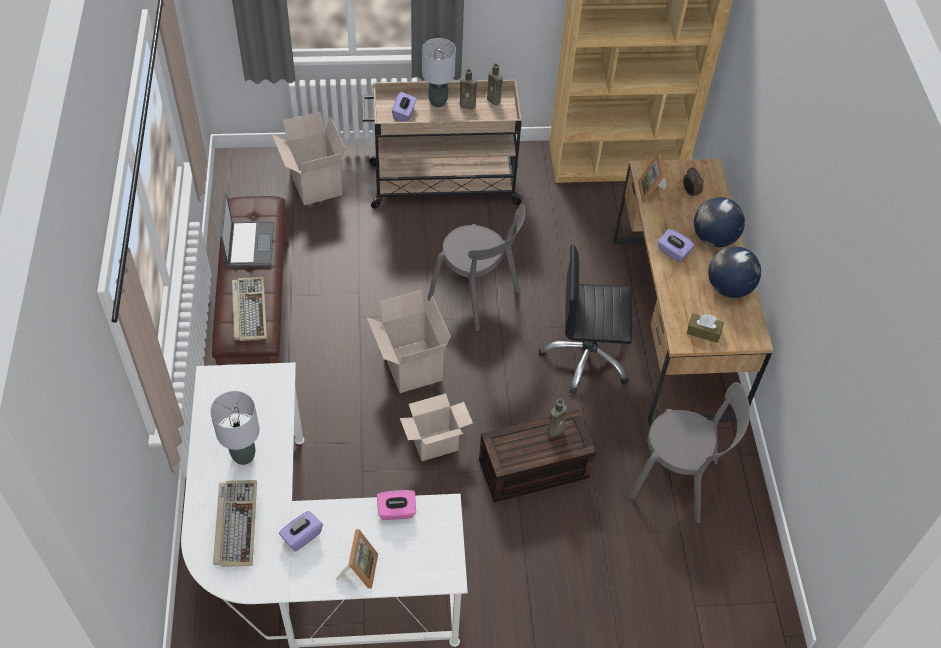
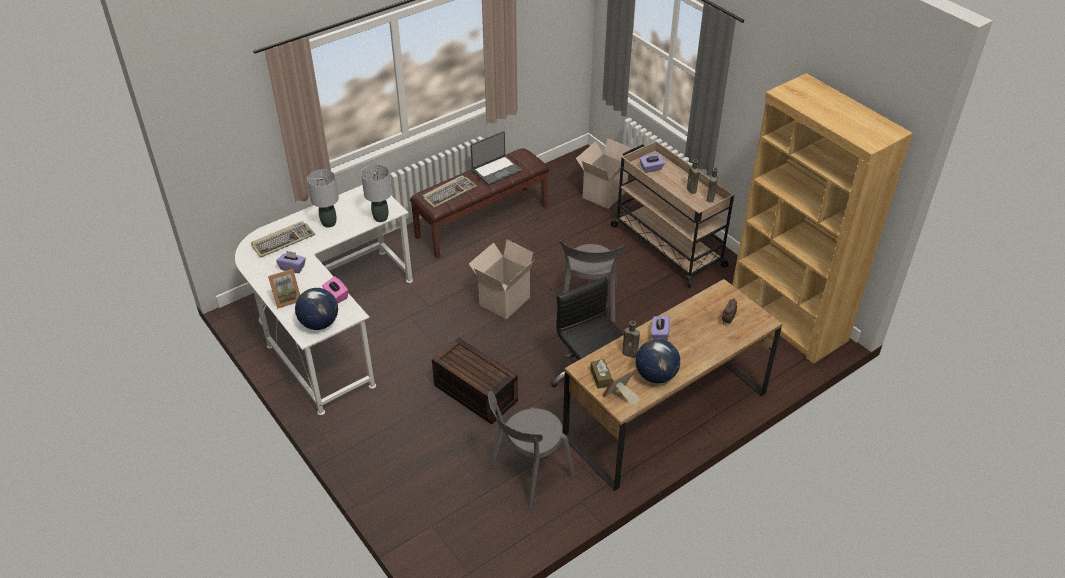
camera: 60 degrees right, 10 degrees down
cardboard box [400,393,473,461] -> none
grey table lamp [422,38,456,107] -> grey table lamp moved to [361,164,392,222]
brown bottle [547,399,567,437] -> brown bottle moved to [622,321,640,358]
grey chair [629,382,750,523] -> grey chair turned 60 degrees clockwise [488,391,575,508]
picture frame [638,153,667,203] -> picture frame moved to [602,367,639,404]
globe [694,197,745,247] -> globe moved to [295,288,338,330]

